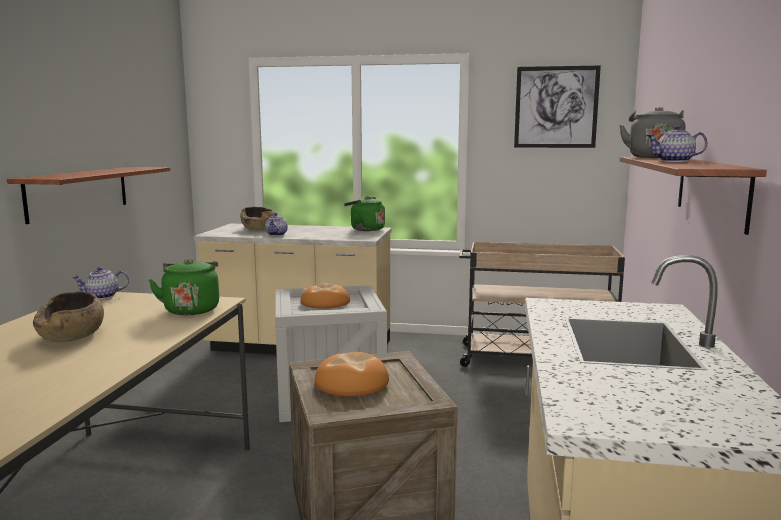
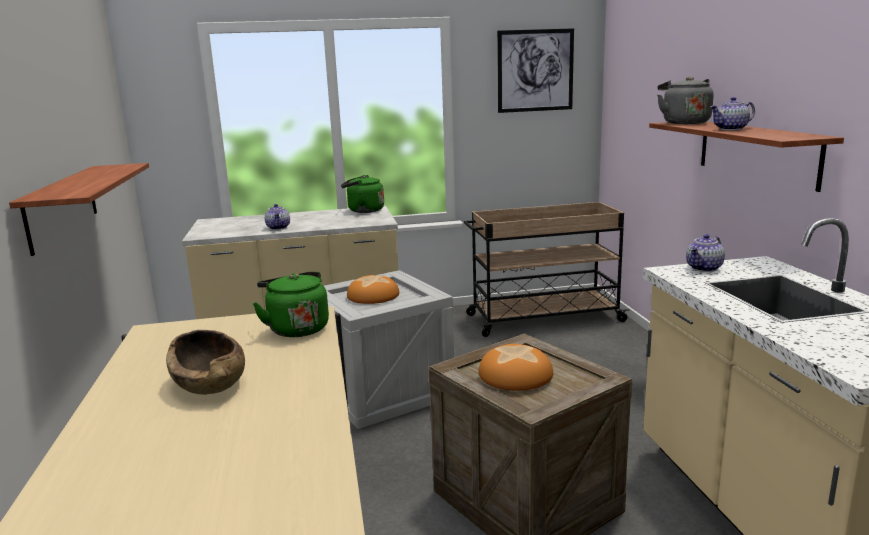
camera: 20 degrees left, 5 degrees up
teapot [72,267,129,299] -> teapot moved to [686,234,725,272]
brown bowl [240,207,275,230] -> none

